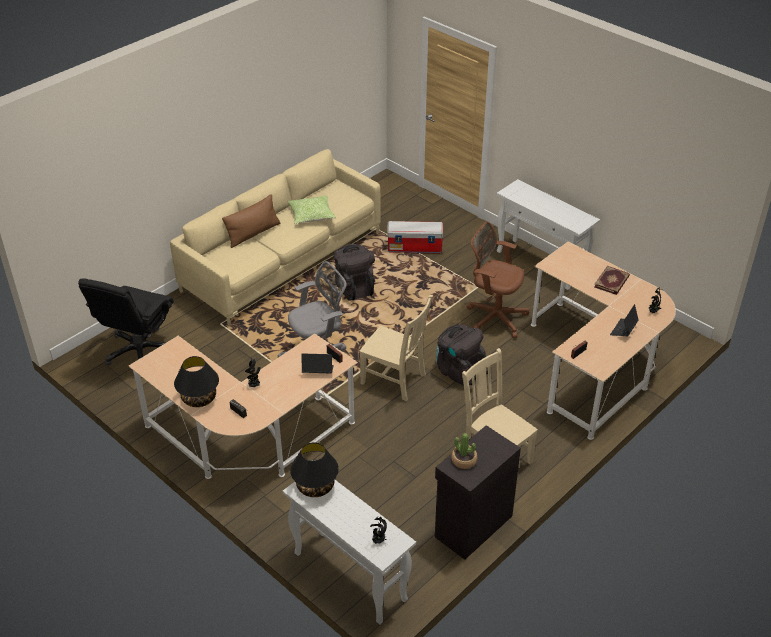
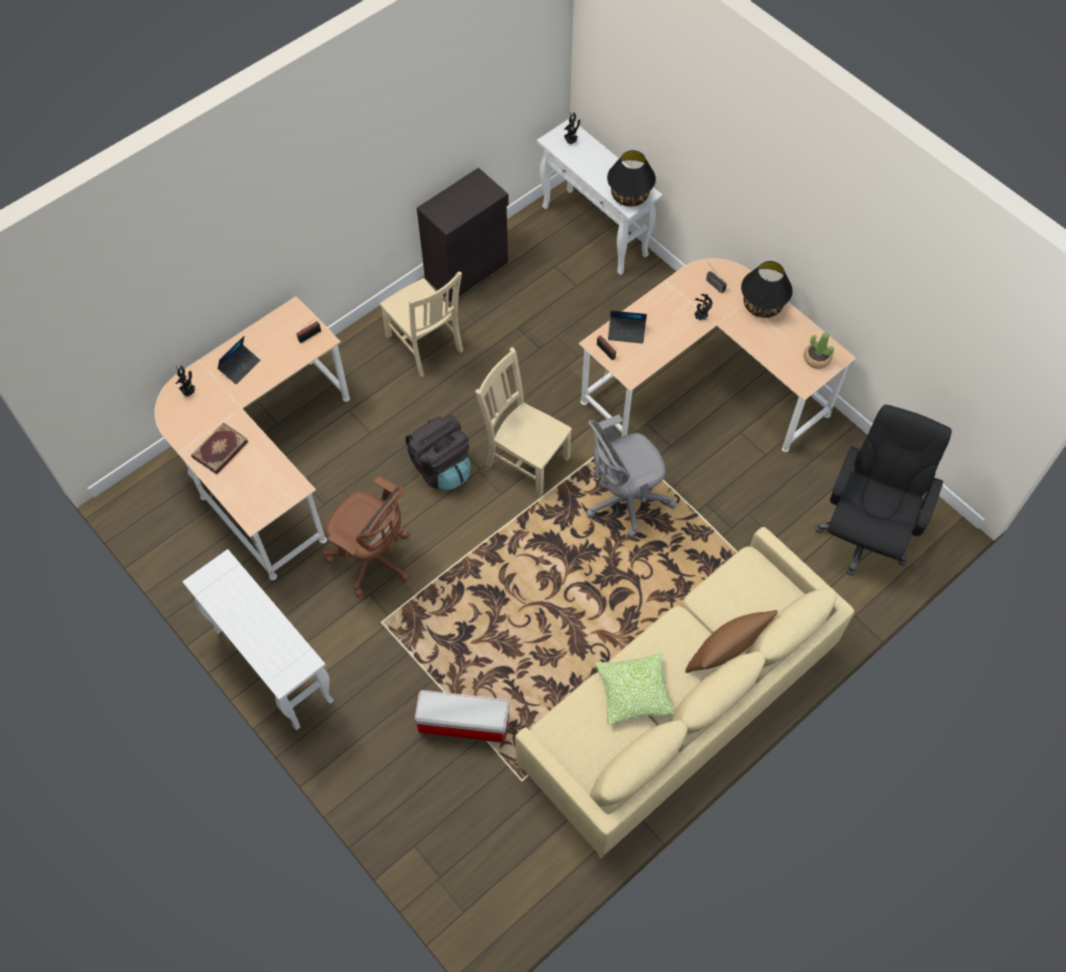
camera: 175 degrees left, 20 degrees up
black backpack [333,244,375,301] -> none
potted plant [451,433,477,469] -> potted plant moved to [804,333,834,369]

